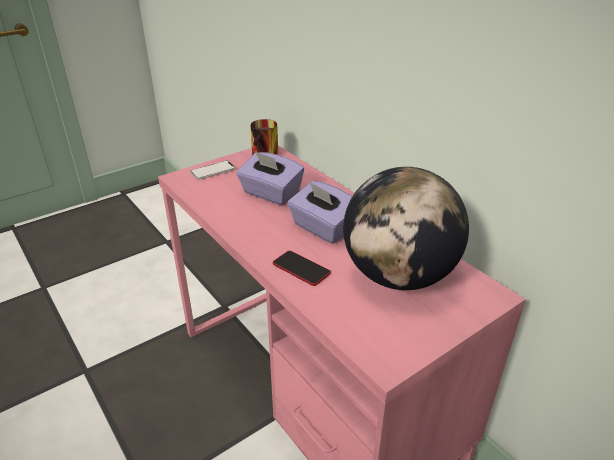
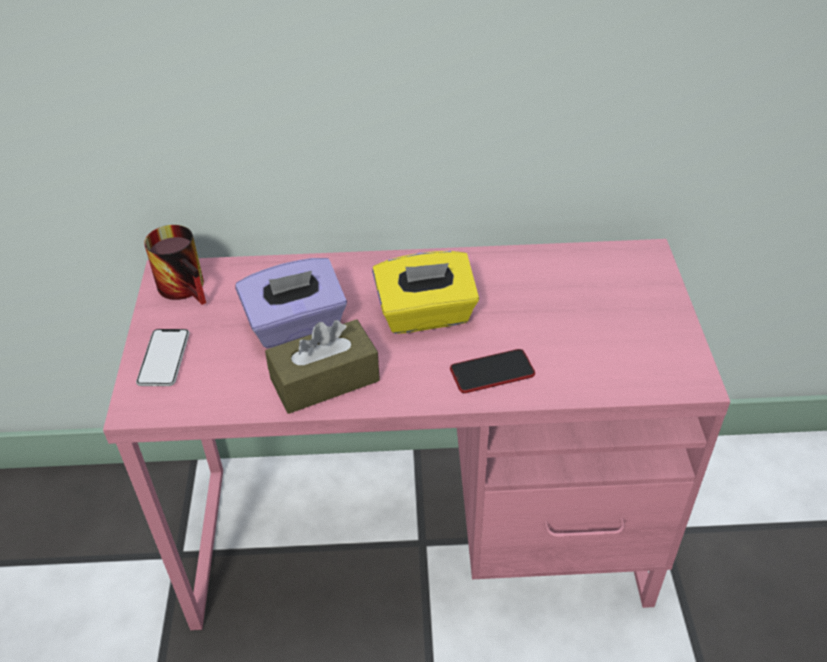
camera: 55 degrees left, 10 degrees up
purple tissue box [287,181,352,244] -> yellow tissue box [372,251,479,334]
globe [343,167,469,290] -> none
none -> brown tissue box [265,319,380,414]

